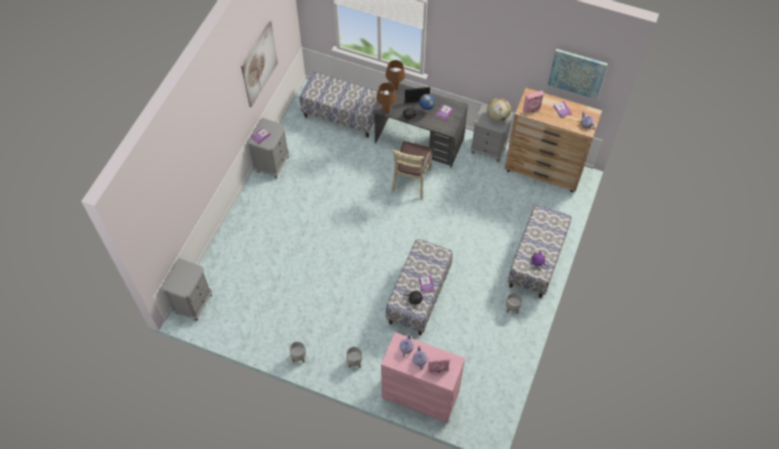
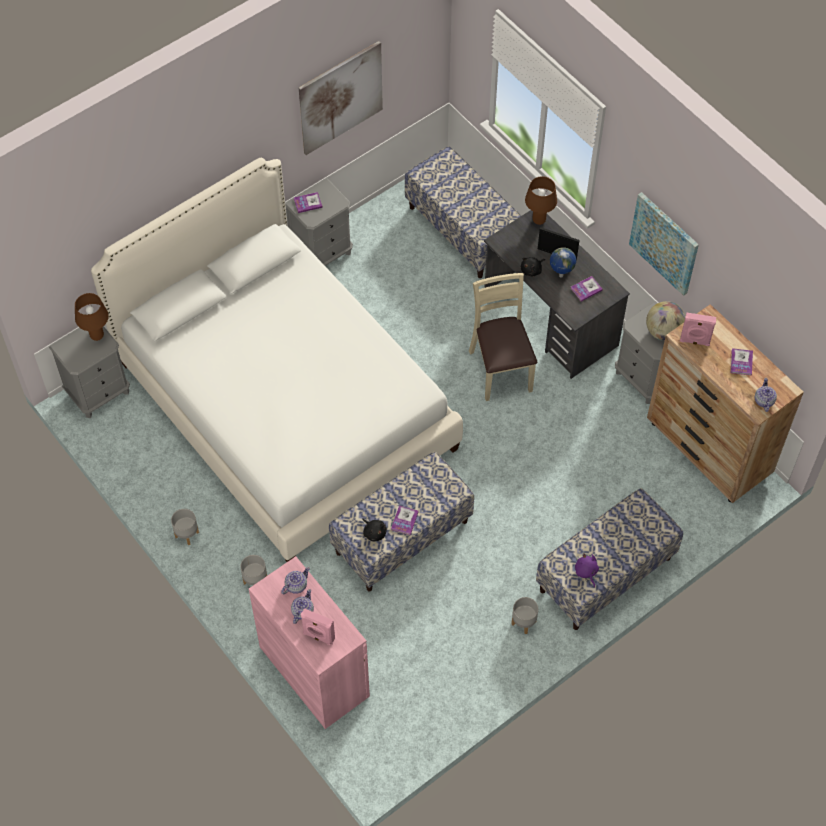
camera: 30 degrees right, 0 degrees up
brown table lamp [376,83,396,113] -> brown table lamp moved to [75,293,109,341]
beige chair [392,141,433,199] -> beige chair turned 120 degrees clockwise [469,273,537,401]
picture [548,49,608,99] -> picture moved to [629,192,699,296]
none -> white bed [91,158,463,562]

